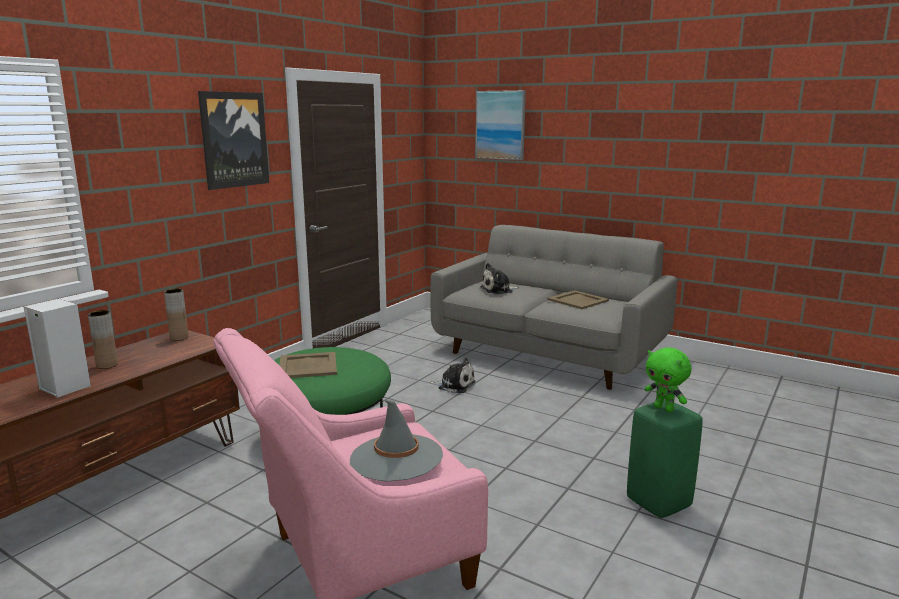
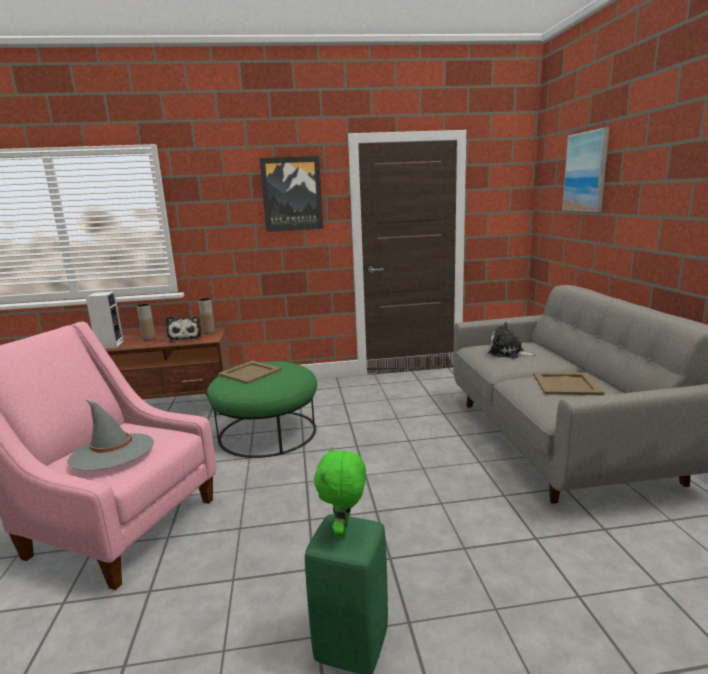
camera: 50 degrees right, 0 degrees up
plush toy [430,358,475,393] -> plush toy moved to [166,316,202,342]

